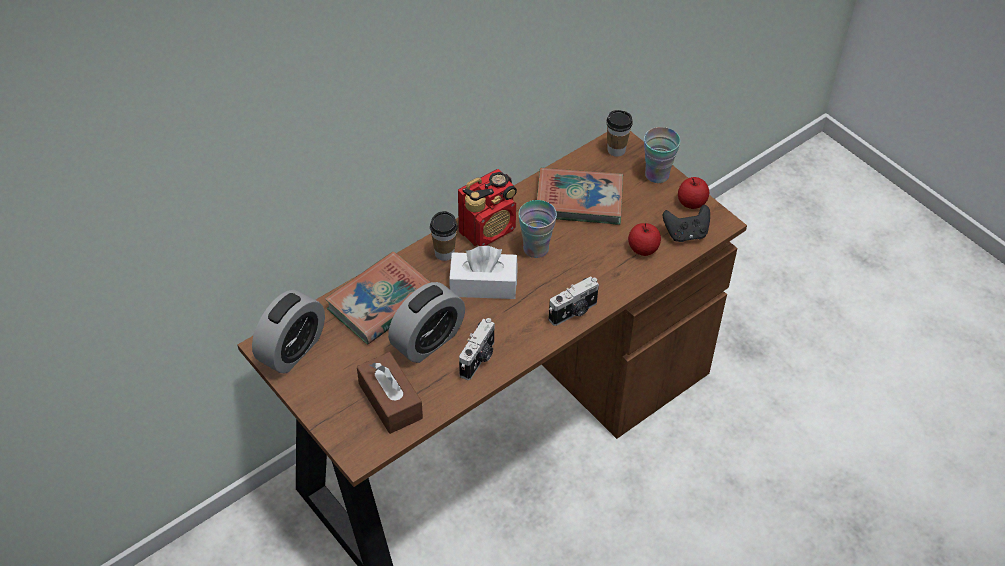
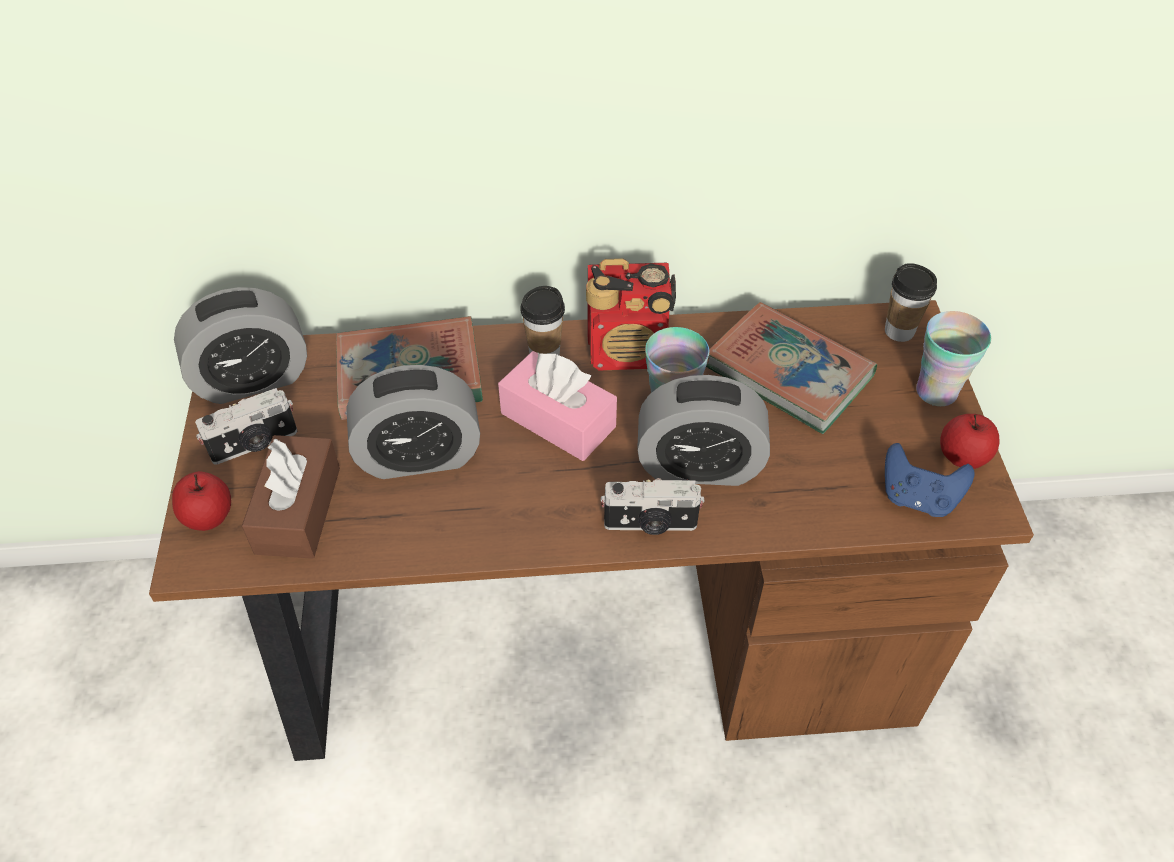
camera: 35 degrees right, 0 degrees up
white tissue box [449,246,518,299] -> pink tissue box [498,351,617,461]
camera [459,318,495,380] -> camera moved to [195,388,297,464]
apple [628,223,661,256] -> apple moved to [172,471,231,531]
black game controller [663,205,710,242] -> blue game controller [885,443,975,517]
none -> alarm clock [637,375,770,486]

